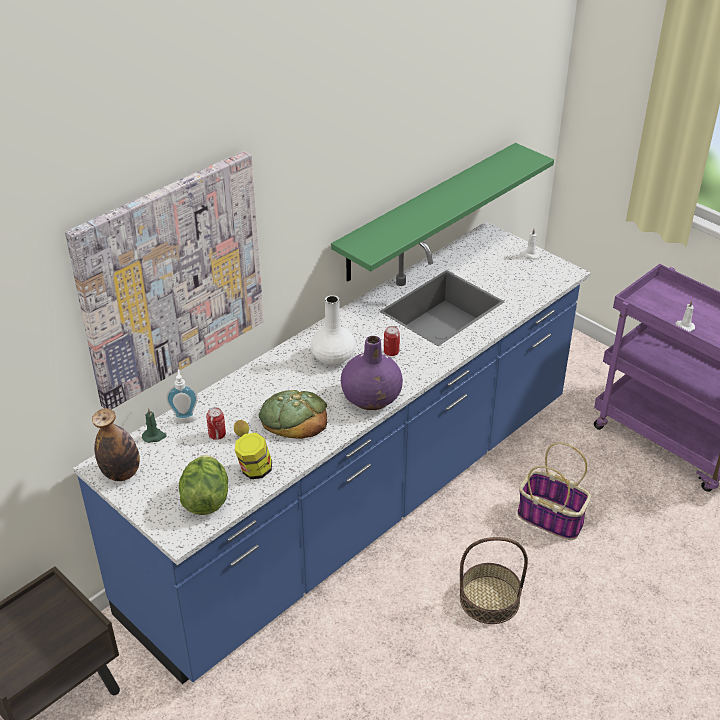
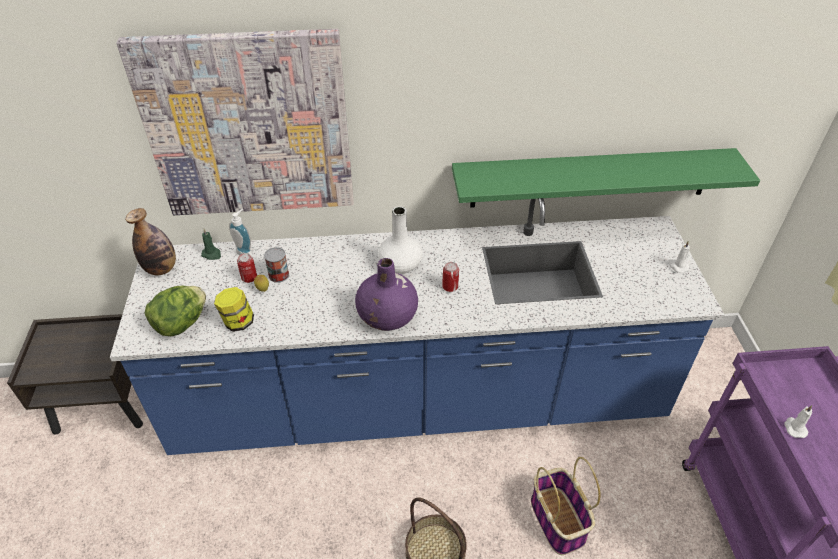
camera: 40 degrees right, 5 degrees up
bread [259,390,327,439] -> none
none -> can [264,247,289,283]

